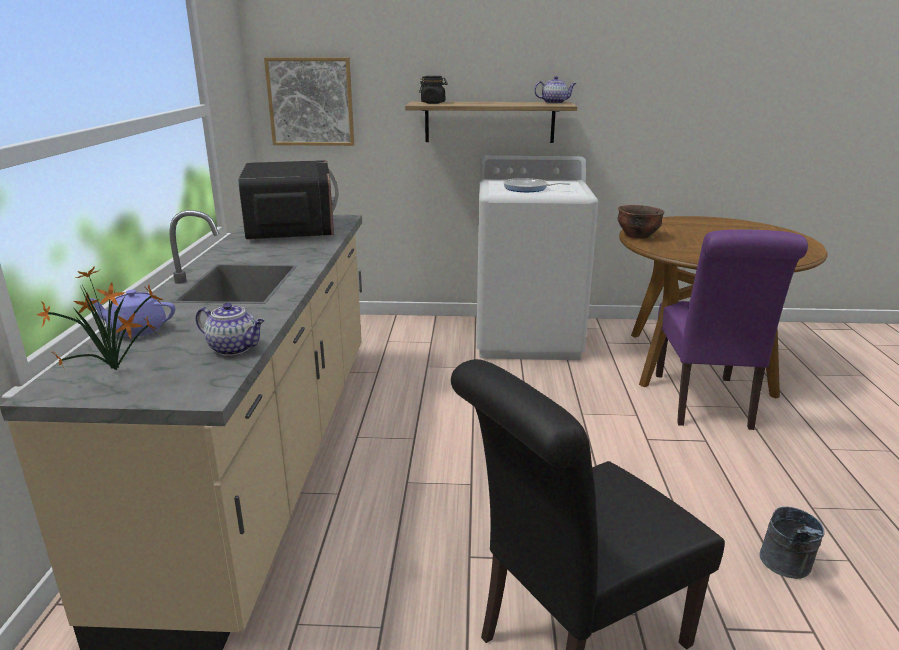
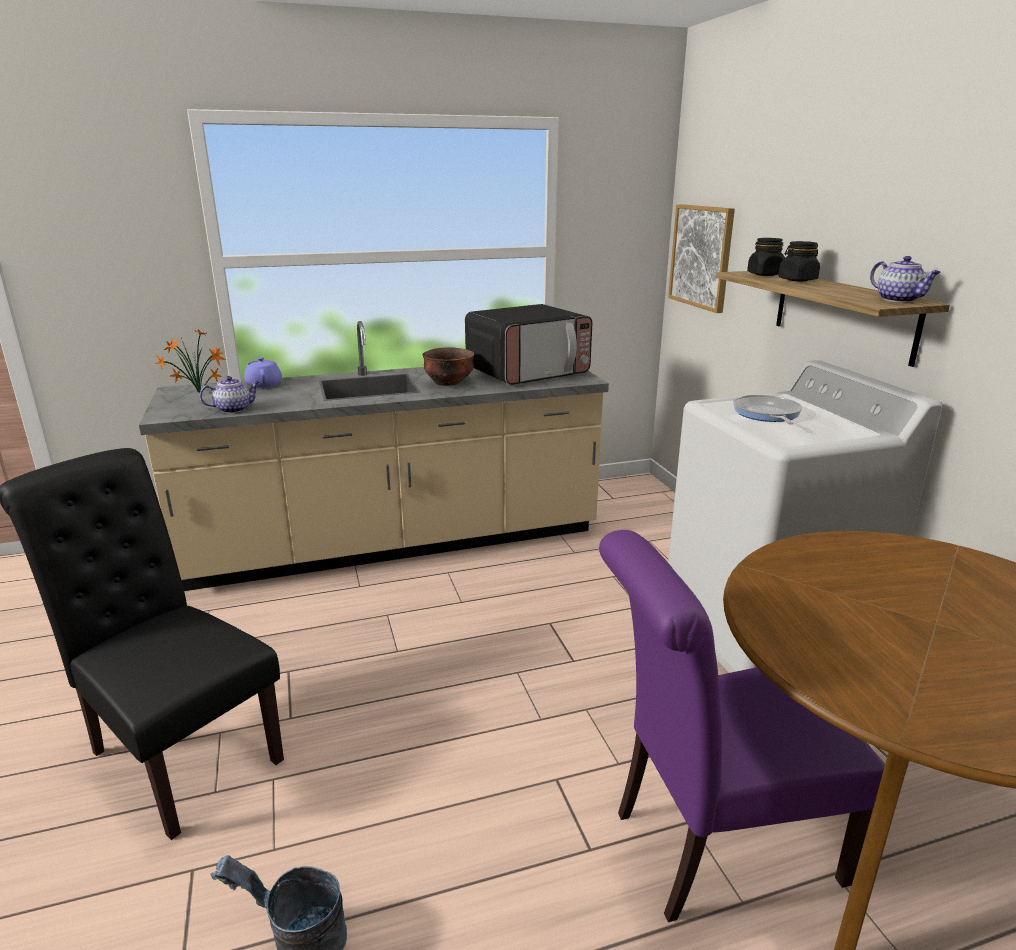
camera: 70 degrees right, 0 degrees up
teapot [196,303,264,356] -> teapot turned 120 degrees counterclockwise [199,376,260,413]
brown bowl [617,205,664,239] -> brown bowl moved to [422,347,474,386]
none -> black jar [778,241,820,281]

